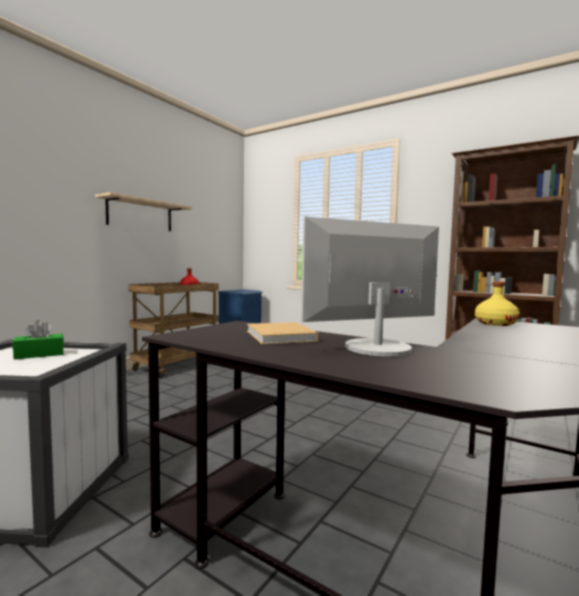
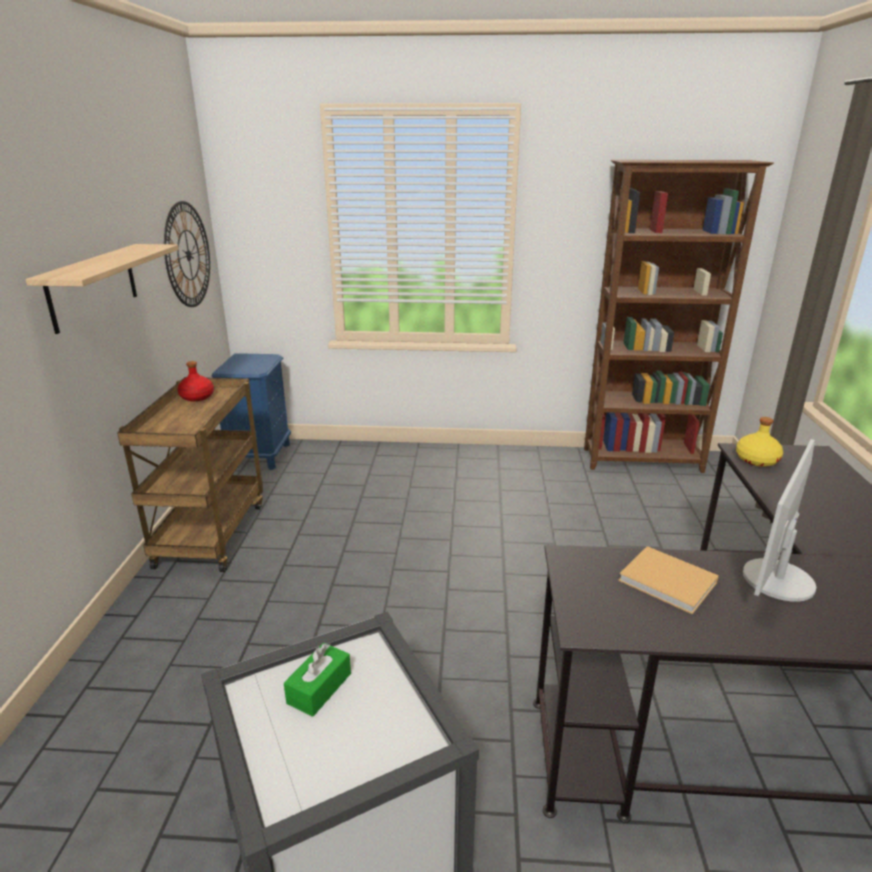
camera: 30 degrees left, 20 degrees up
none -> wall clock [164,201,210,307]

